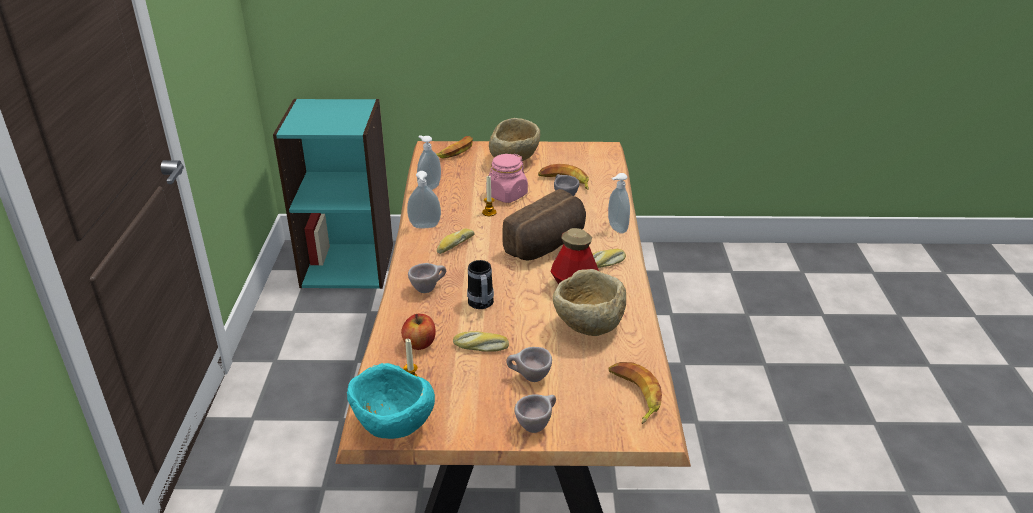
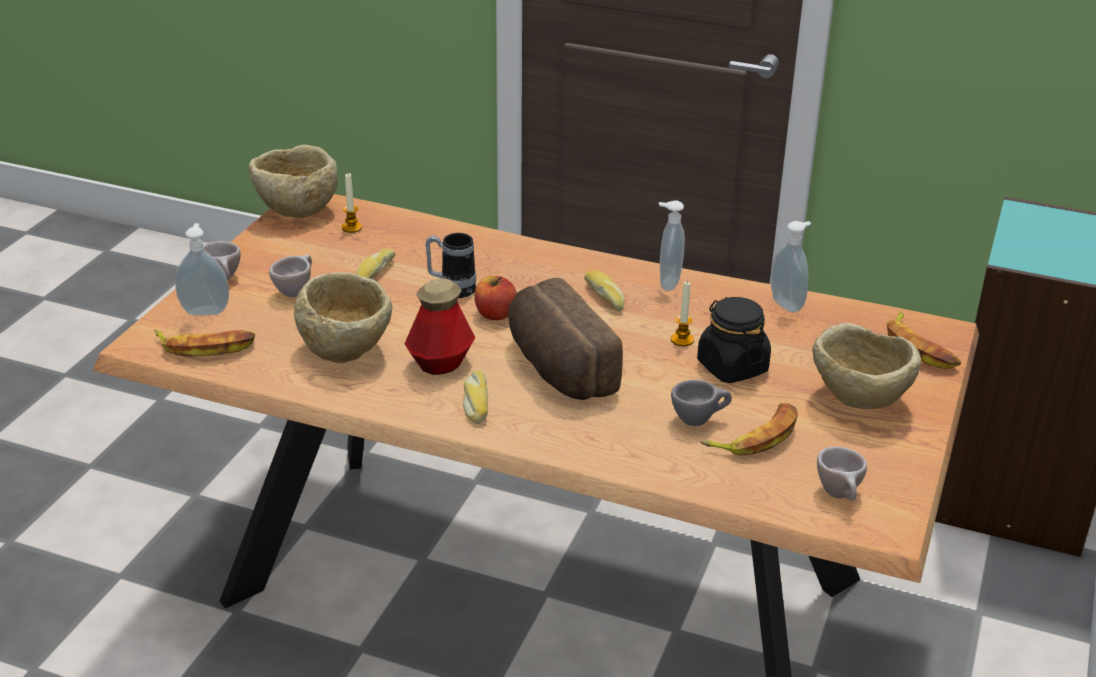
camera: 110 degrees right, 0 degrees up
turquoise bowl [347,363,435,439] -> beige bowl [248,145,338,218]
apple [401,314,436,350] -> apple moved to [474,276,517,320]
beige cup [408,263,446,293] -> beige cup moved to [817,447,867,500]
pink jar [486,154,528,203] -> black jar [697,297,771,383]
soap dispenser [608,173,630,234] -> soap dispenser moved to [175,223,229,316]

